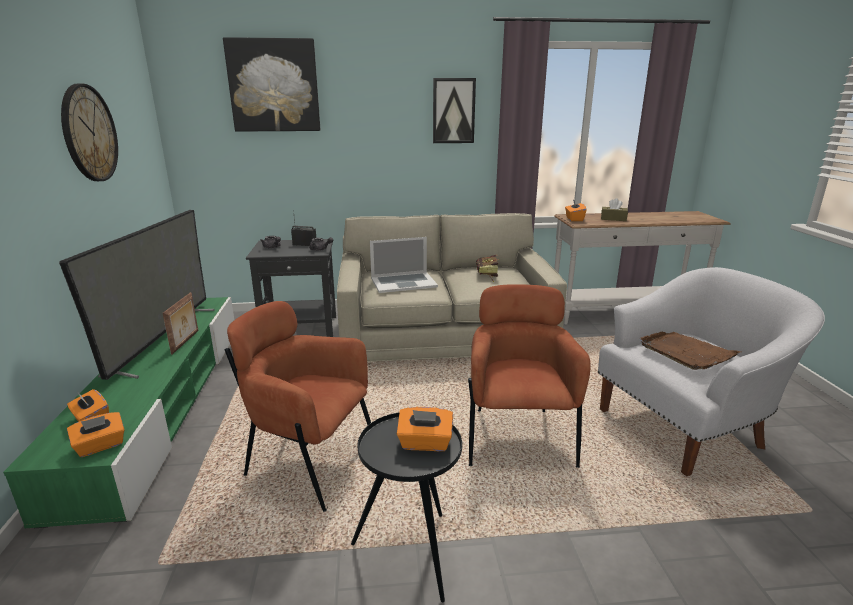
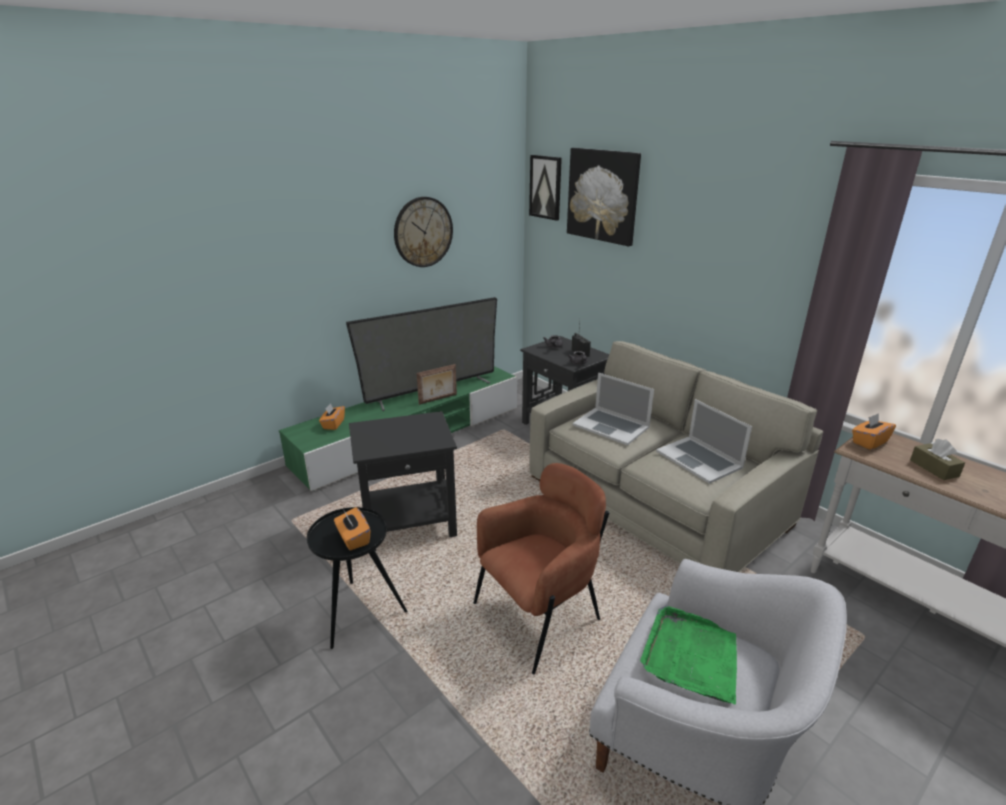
camera: 55 degrees right, 5 degrees up
orange tissue box [67,412,125,457] -> none
brown armchair [225,301,371,512] -> black side table [349,411,457,551]
picture [433,78,476,143] -> picture moved to [529,155,562,221]
book [476,255,499,282] -> laptop [656,399,752,484]
brown tray [639,332,741,370] -> green tray [640,606,737,704]

